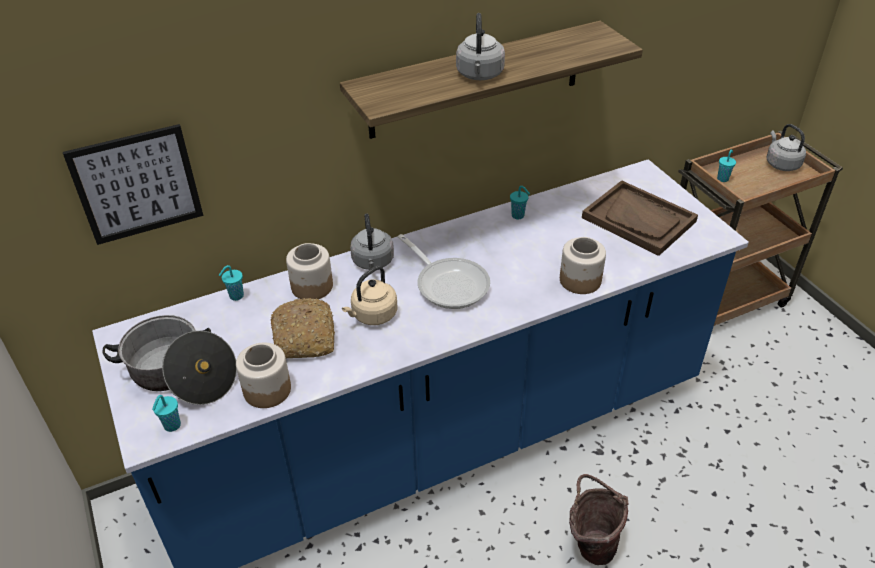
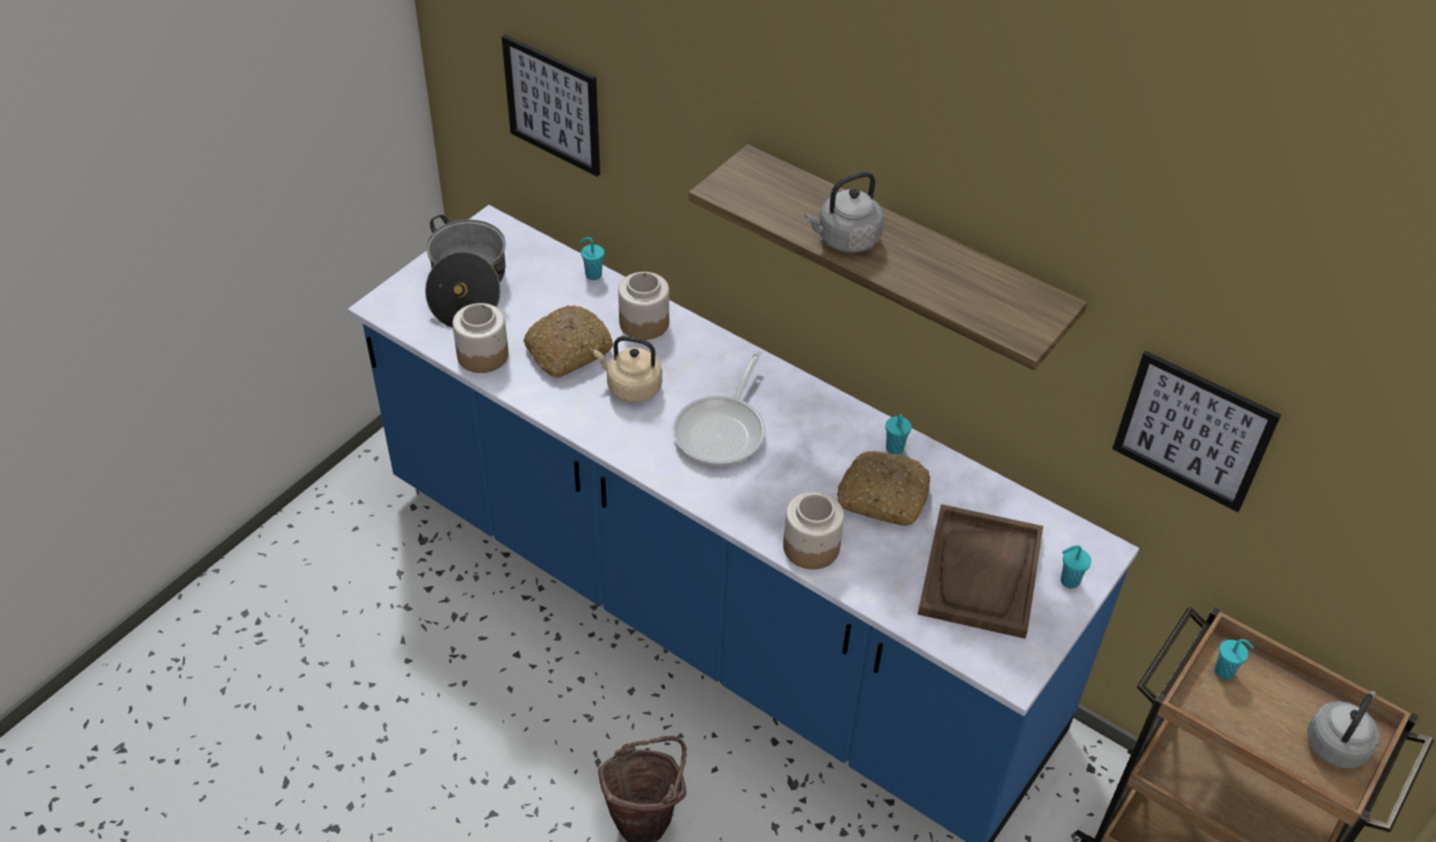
camera: 60 degrees right, 5 degrees up
turquoise cup [152,395,181,432] -> turquoise cup moved to [1061,545,1091,589]
grey kettle [350,214,394,270] -> none
none -> bread [837,451,930,526]
none -> picture [1112,351,1281,512]

